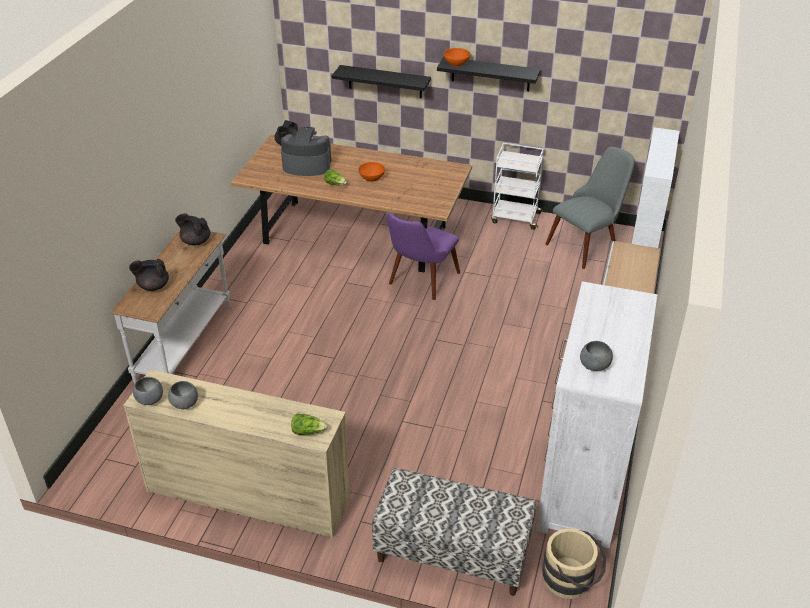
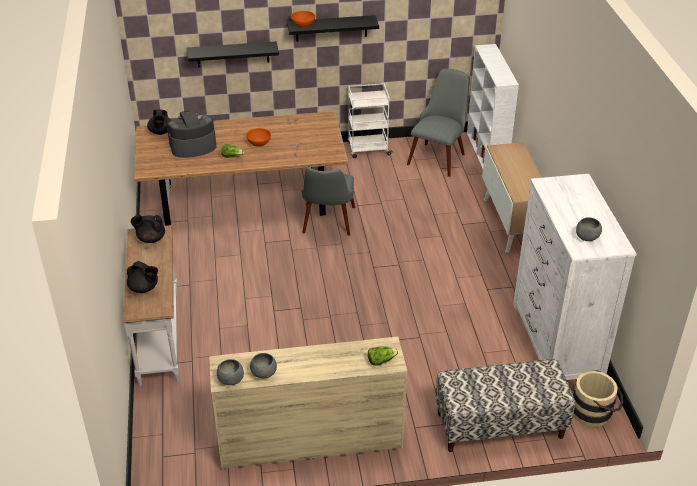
camera: 25 degrees left, 0 degrees up
black teapot [129,259,169,291] -> black teapot turned 120 degrees counterclockwise [127,261,158,293]
purple chair [387,212,460,300] -> grey chair [301,168,355,236]

